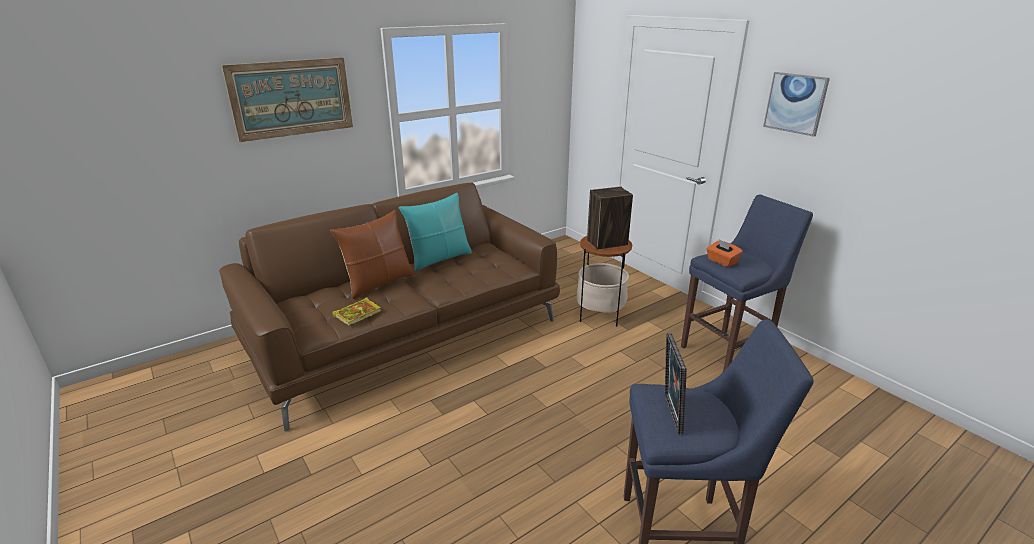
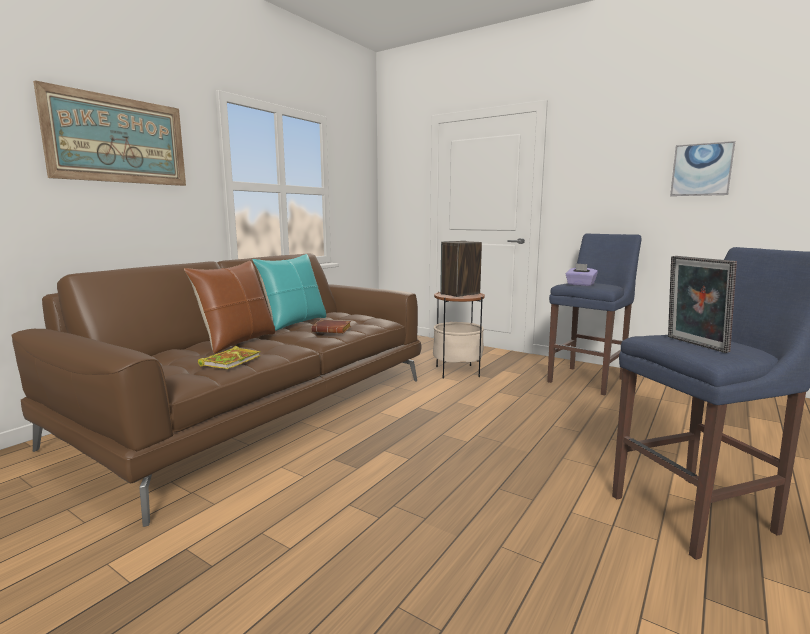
camera: 20 degrees left, 15 degrees down
orange tissue box [707,240,743,267] -> purple tissue box [566,263,598,286]
picture [763,72,830,137] -> picture moved to [670,141,735,196]
none -> brown book [311,320,351,333]

